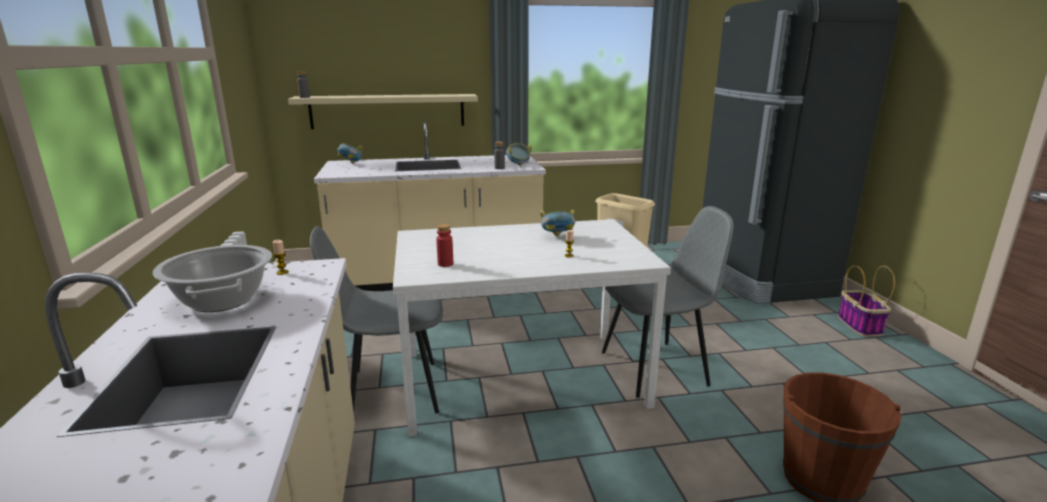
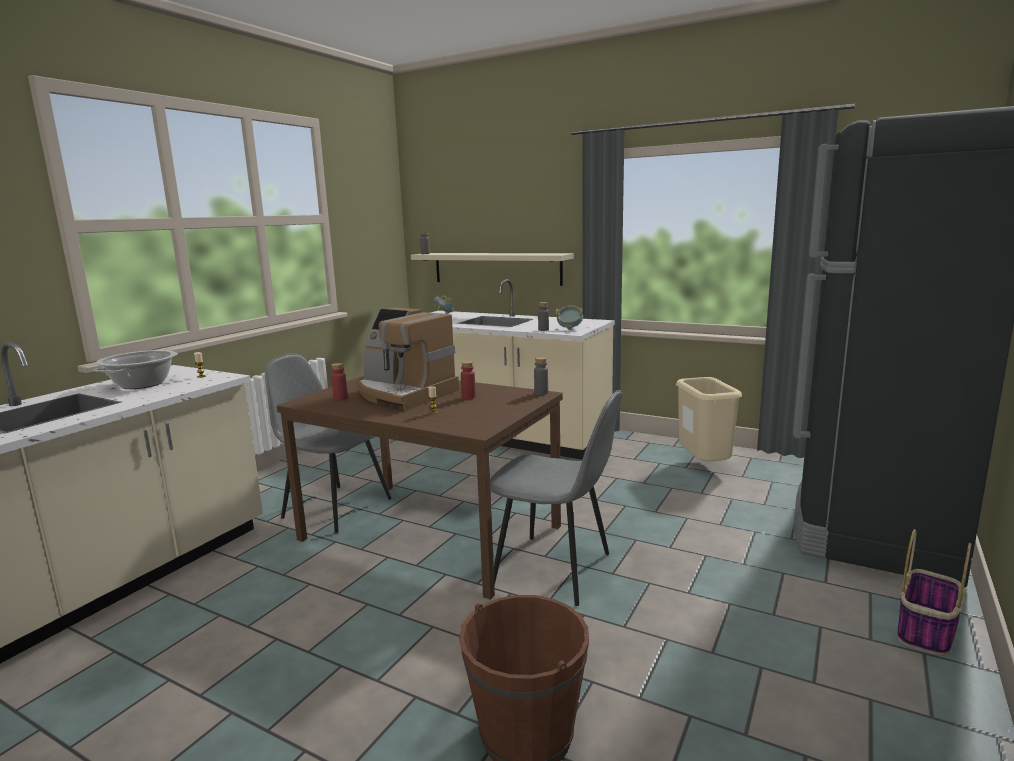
camera: 40 degrees right, 5 degrees down
white dining table [393,219,671,436] -> brown dining table [277,376,563,600]
bowl [540,210,575,236] -> red bottle [461,361,476,399]
none -> coffee machine [356,307,459,411]
none -> grey bottle [534,357,548,395]

